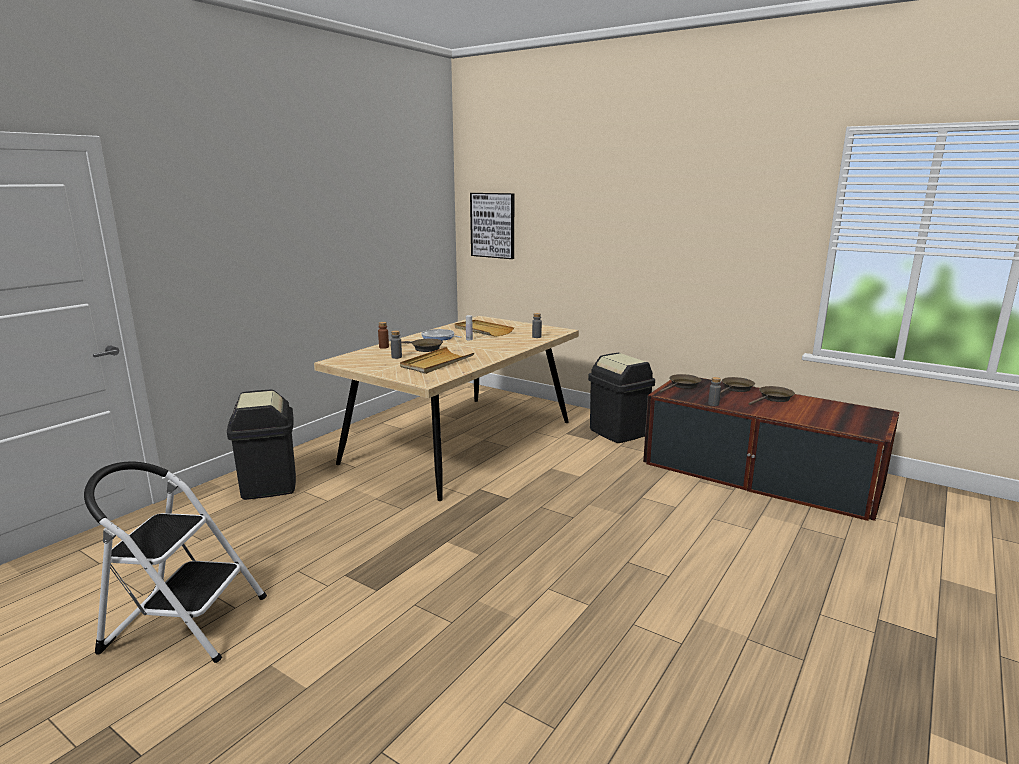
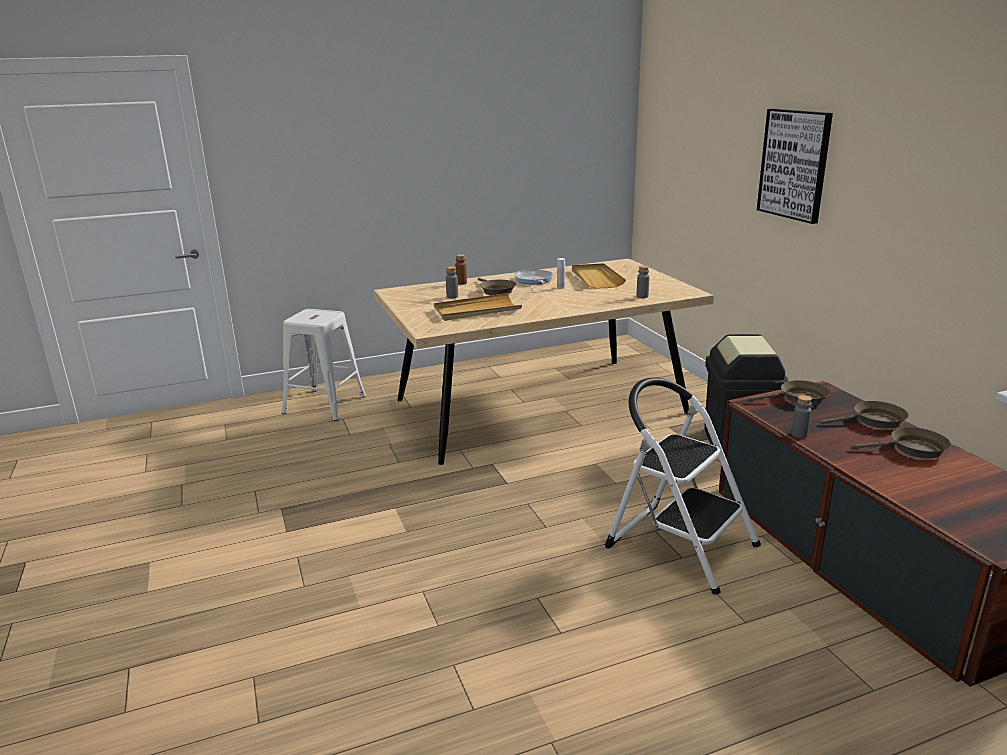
camera: 35 degrees right, 5 degrees up
step ladder [84,462,267,663] -> step ladder moved to [605,378,761,594]
black trash can [227,389,296,500] -> white stool [282,309,366,421]
picture [470,193,514,259] -> picture moved to [757,109,833,224]

